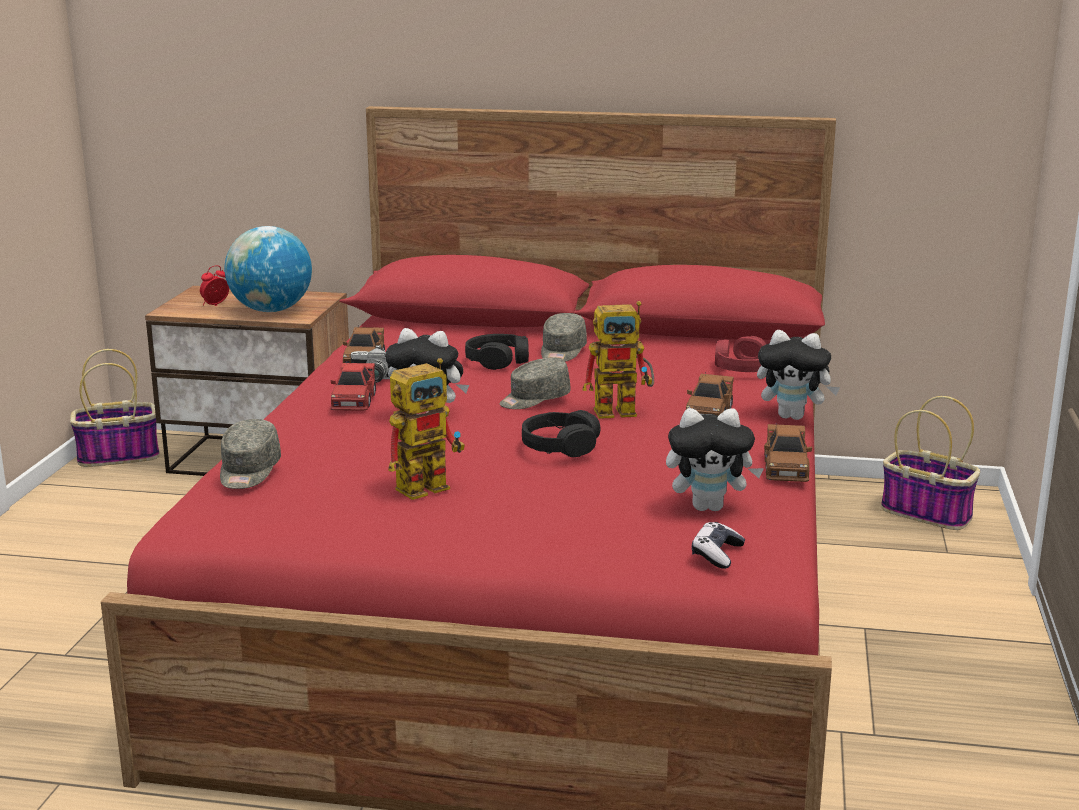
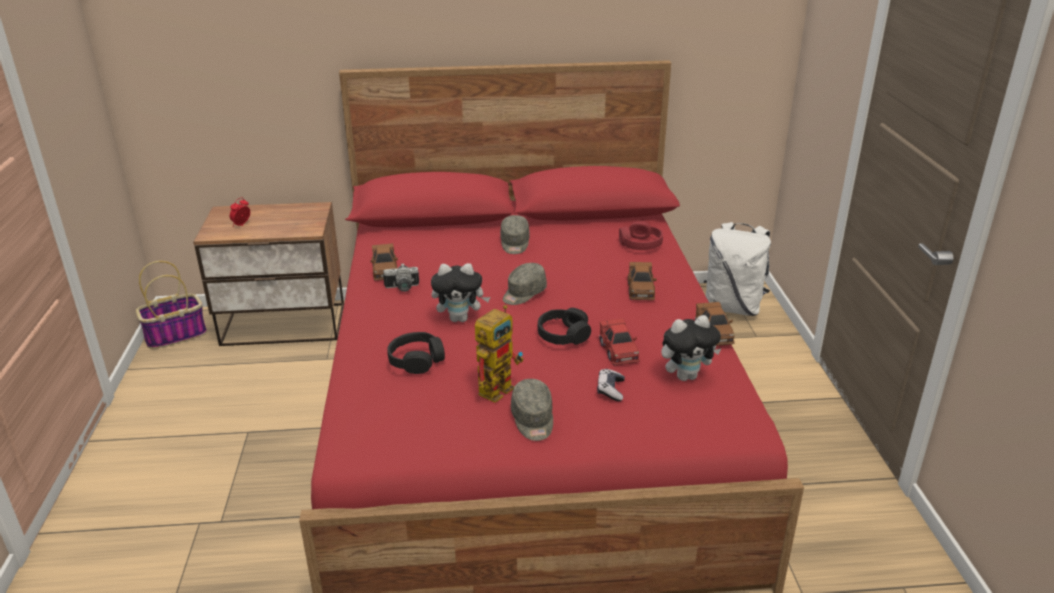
camera: 15 degrees left, 10 degrees up
grey cap [220,419,281,489] -> grey cap moved to [511,379,553,441]
globe [225,226,312,312] -> none
red toy car [330,361,376,411] -> red toy car moved to [599,318,640,365]
black headphones [465,334,529,370] -> black headphones moved to [388,332,445,374]
toy robot [582,301,654,419] -> none
game controller [692,522,745,569] -> game controller moved to [597,369,625,401]
plush toy [757,330,840,420] -> none
basket [881,396,980,530] -> white backpack [704,222,771,316]

